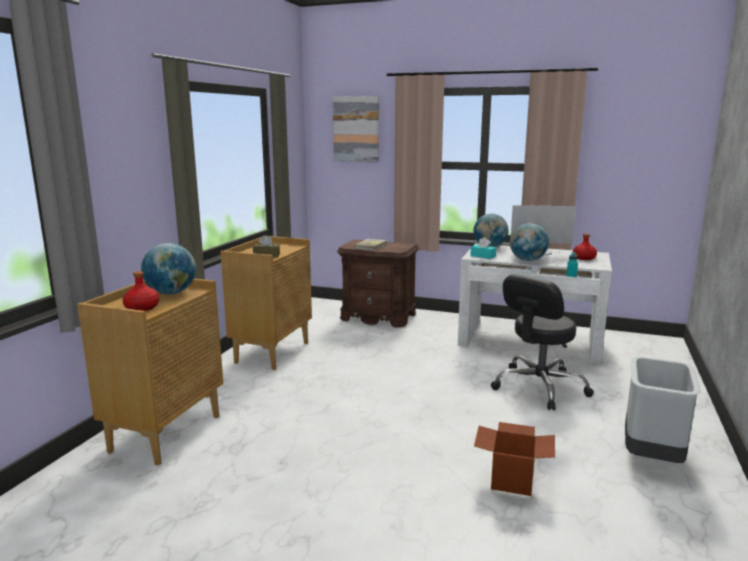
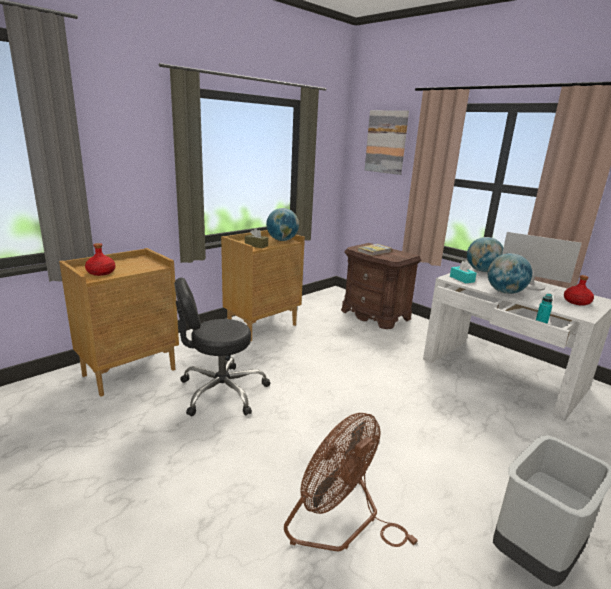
camera: 25 degrees right, 5 degrees up
globe [141,243,196,295] -> globe moved to [266,208,299,241]
cardboard box [474,422,555,496] -> brown fan [284,413,418,551]
black office chair [491,274,594,410] -> black office chair moved to [174,277,271,417]

